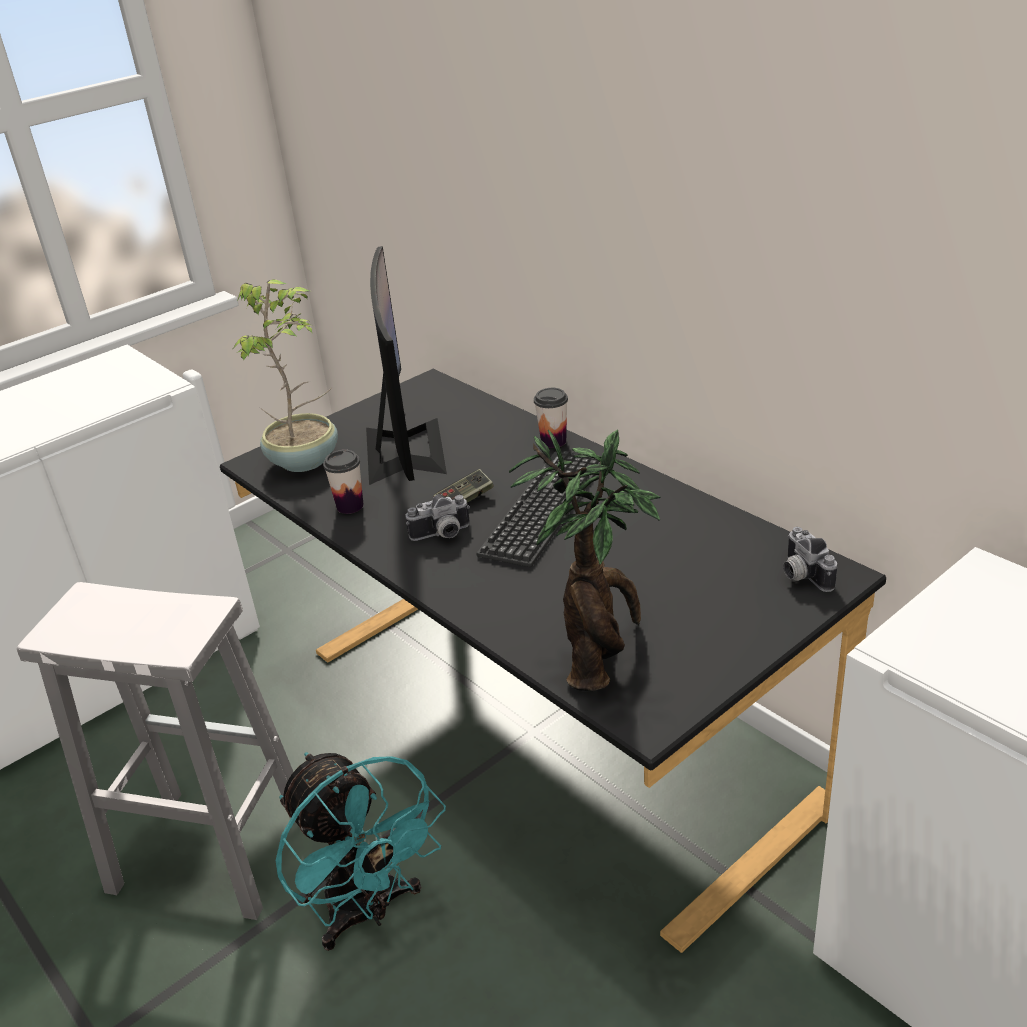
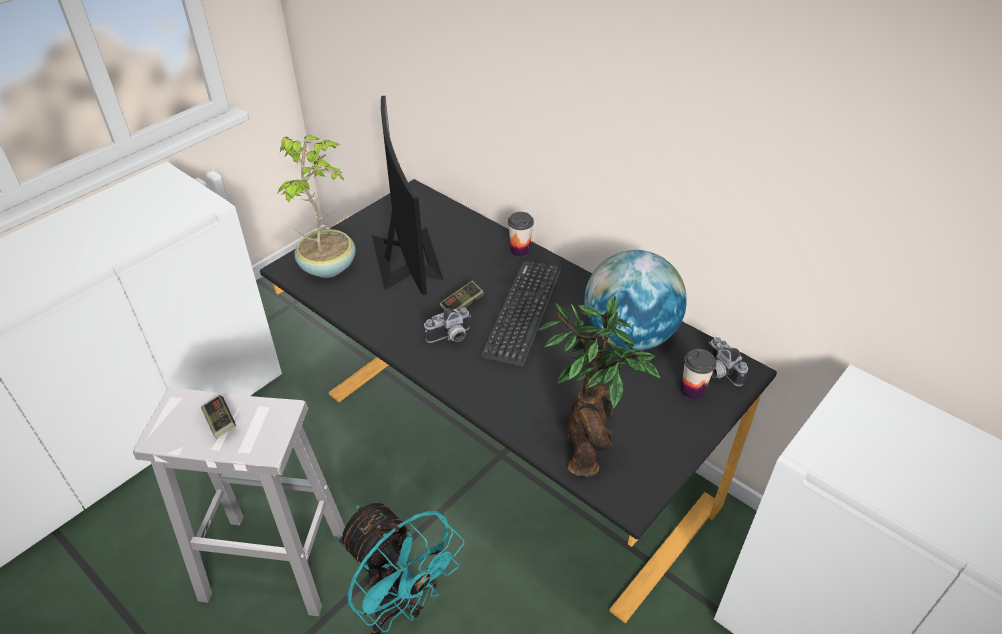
camera: 10 degrees left, 10 degrees up
cup [323,450,364,514] -> cup moved to [681,349,716,400]
none -> game controller [201,395,236,438]
none -> globe [584,250,687,351]

